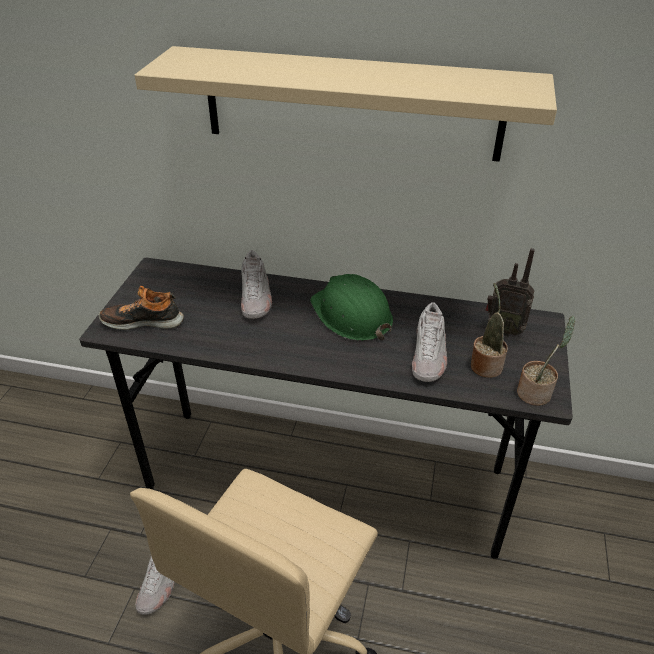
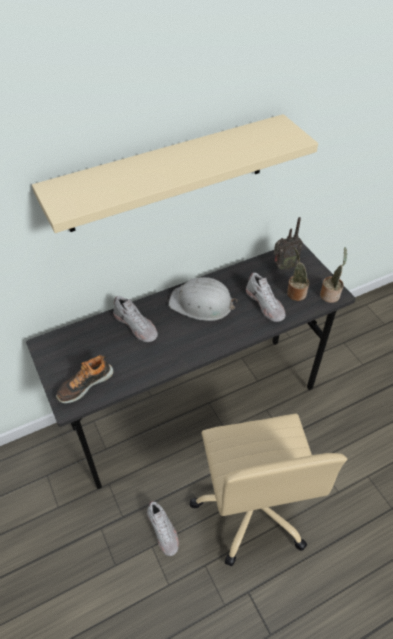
camera: 40 degrees left, 10 degrees up
green hard hat [310,274,393,341] -> white hard hat [169,277,238,321]

